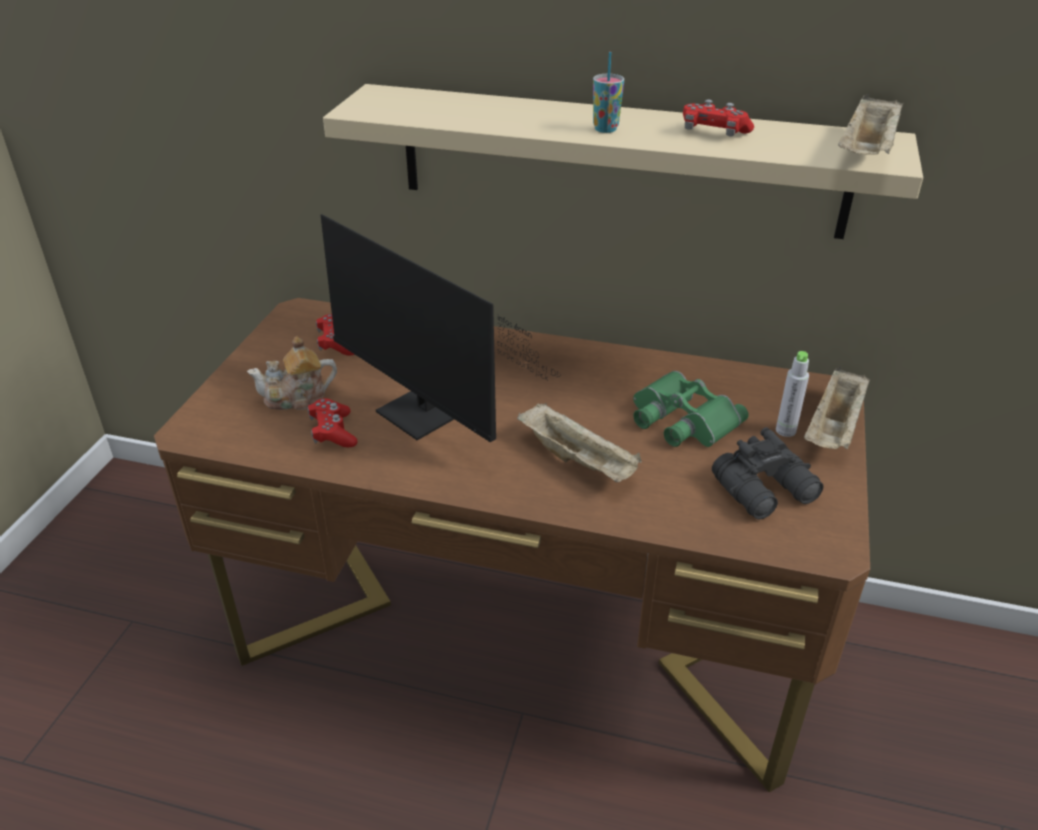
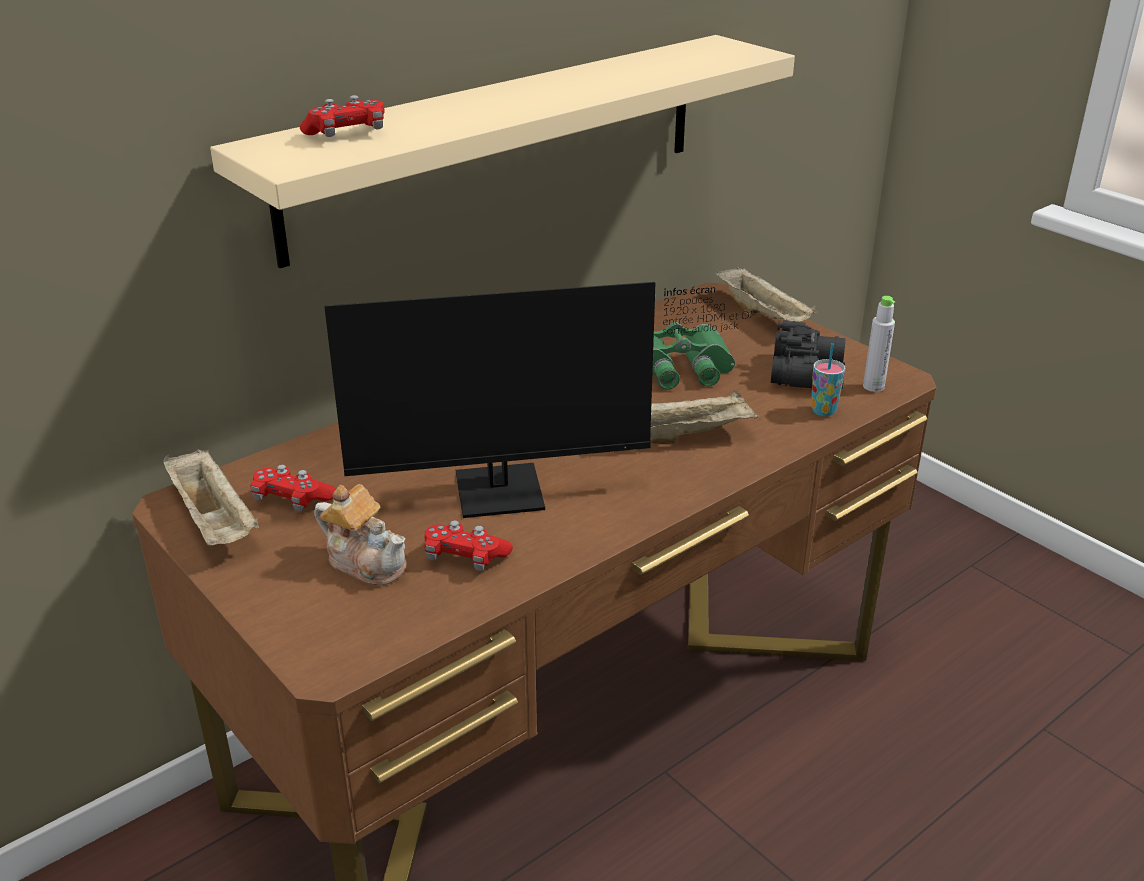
camera: 55 degrees left, 5 degrees down
teapot [247,336,337,410] -> teapot turned 75 degrees counterclockwise [315,484,406,586]
cup [593,52,624,133] -> cup moved to [811,343,846,416]
red game controller [683,99,754,136] -> red game controller moved to [300,95,385,137]
grey bottle [776,351,809,437] -> grey bottle moved to [863,296,895,392]
beige tray [838,94,903,155] -> beige tray moved to [163,449,259,546]

